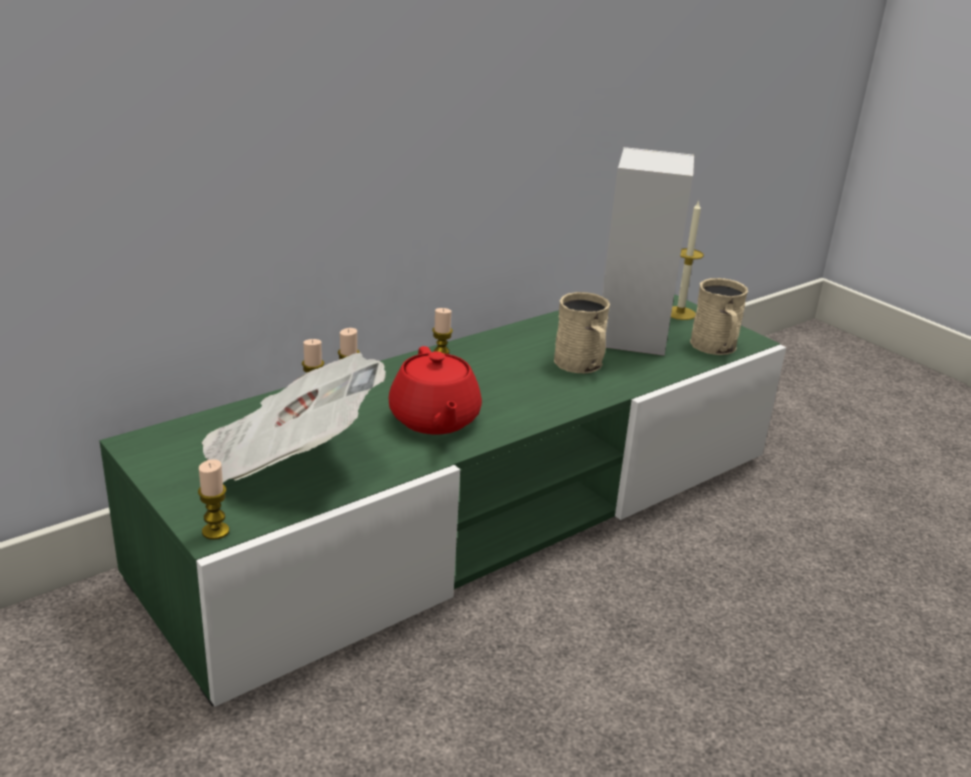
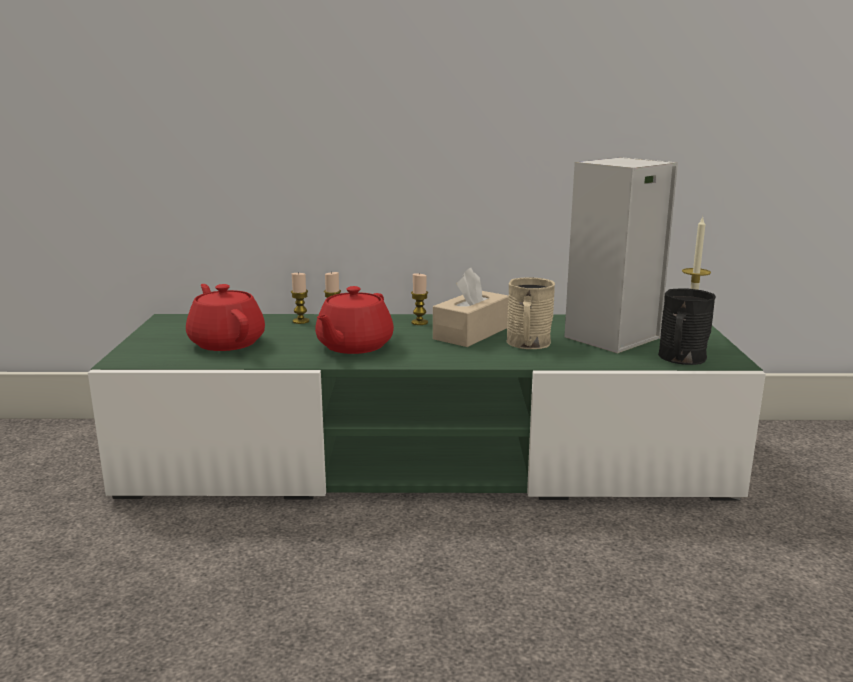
camera: 40 degrees right, 10 degrees down
candle [198,459,229,540] -> none
newspaper [202,352,386,483] -> red teapot [186,284,265,351]
beige mug [690,278,748,355] -> black mug [658,288,716,365]
none -> beige tissue box [433,268,509,347]

